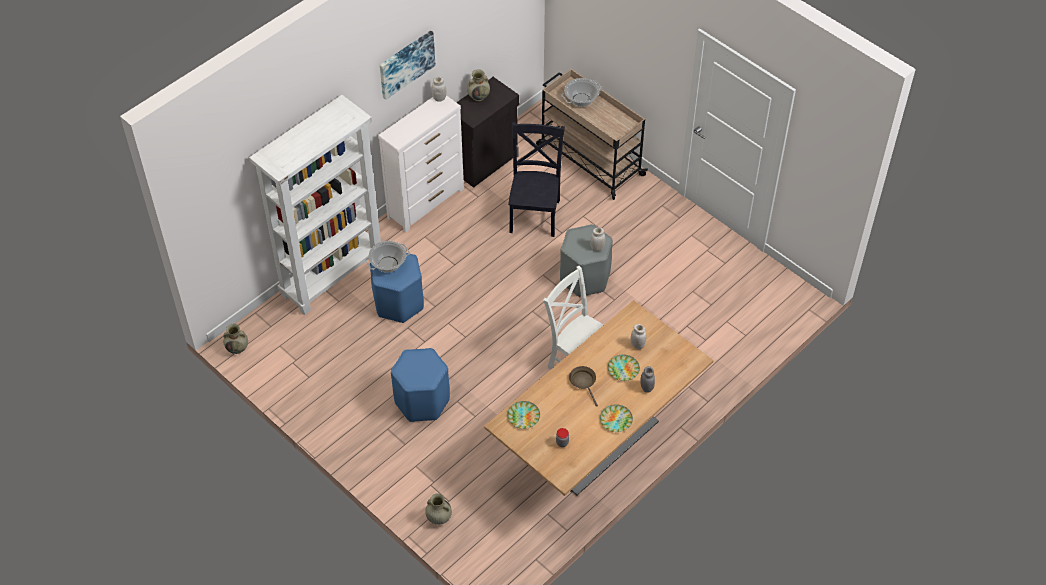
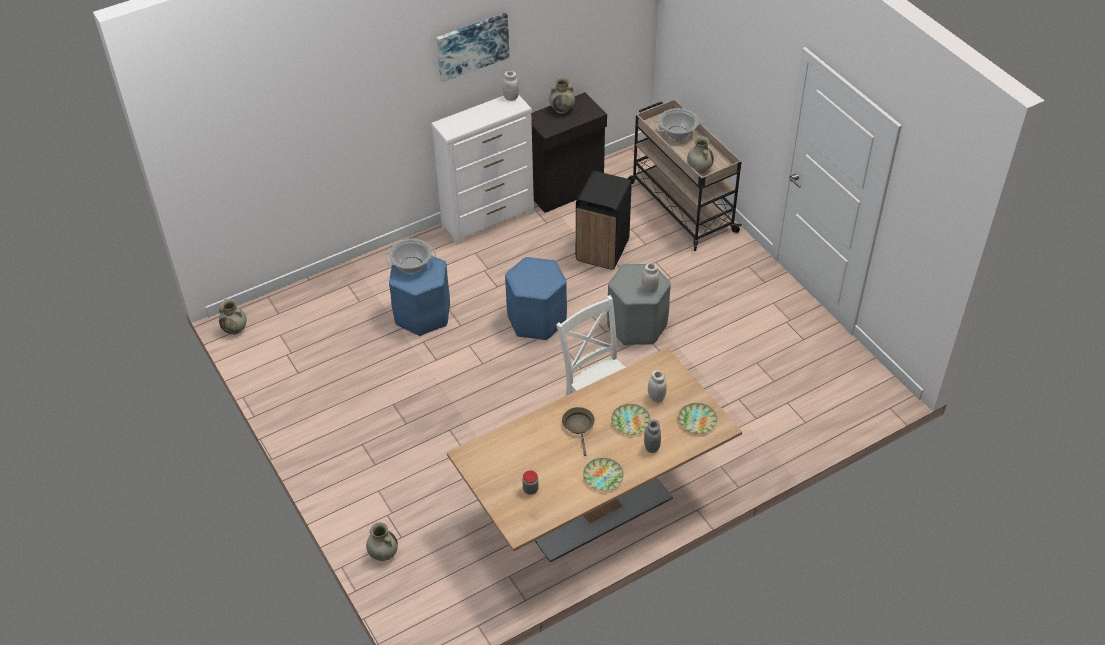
camera: 15 degrees right, 5 degrees down
white bookcase [249,95,381,315] -> none
blue stool [391,348,450,422] -> blue stool moved to [505,257,567,340]
plate [507,401,540,429] -> plate moved to [678,403,717,434]
black chair [508,122,565,237] -> black trash can [576,171,632,270]
none -> beige vase [687,136,714,174]

